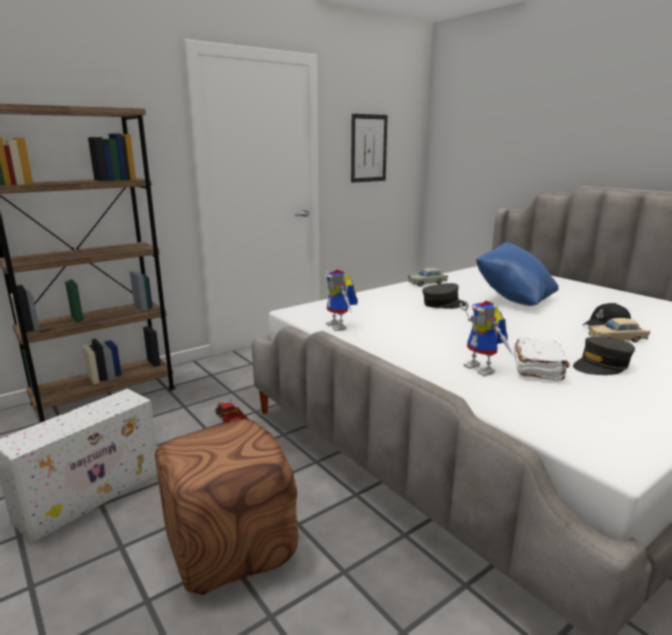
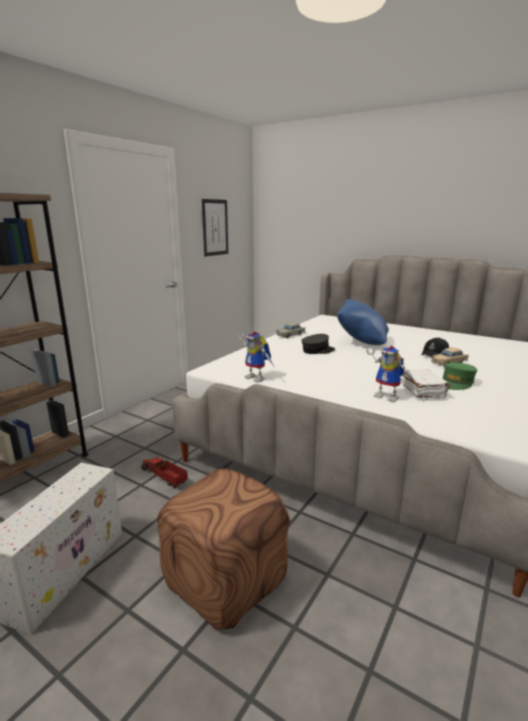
camera: 20 degrees left, 0 degrees up
grey cap [573,337,635,375] -> green cap [443,363,477,390]

